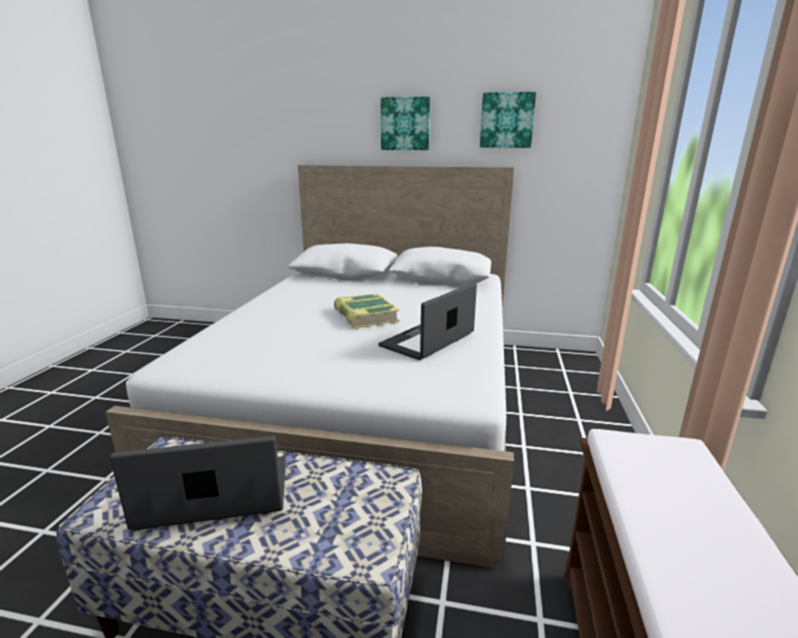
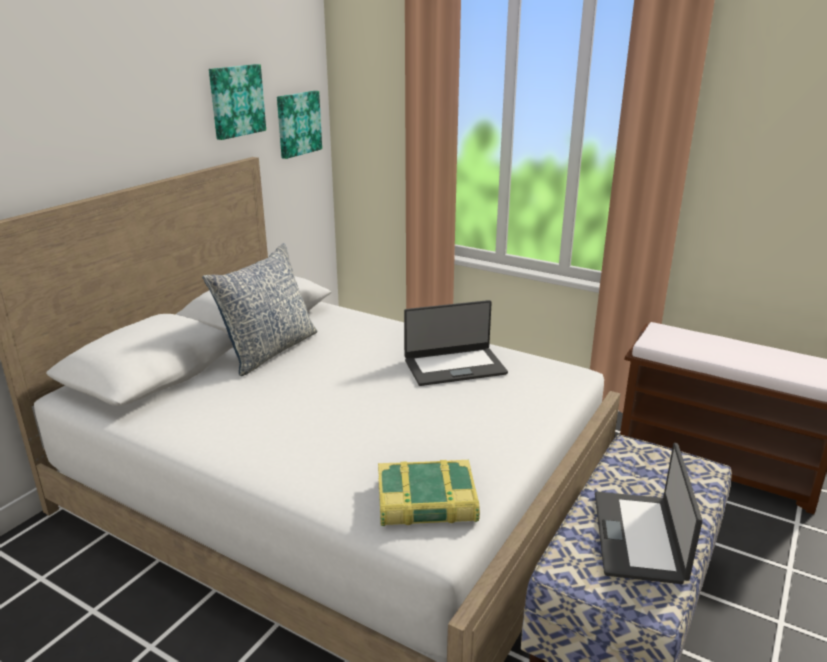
camera: 70 degrees left, 5 degrees up
book [334,293,399,329] -> book moved to [378,460,480,526]
laptop [378,283,477,360] -> laptop turned 75 degrees counterclockwise [404,300,508,386]
picture [381,97,430,150] -> picture moved to [277,91,322,159]
none -> pillow [202,243,317,376]

